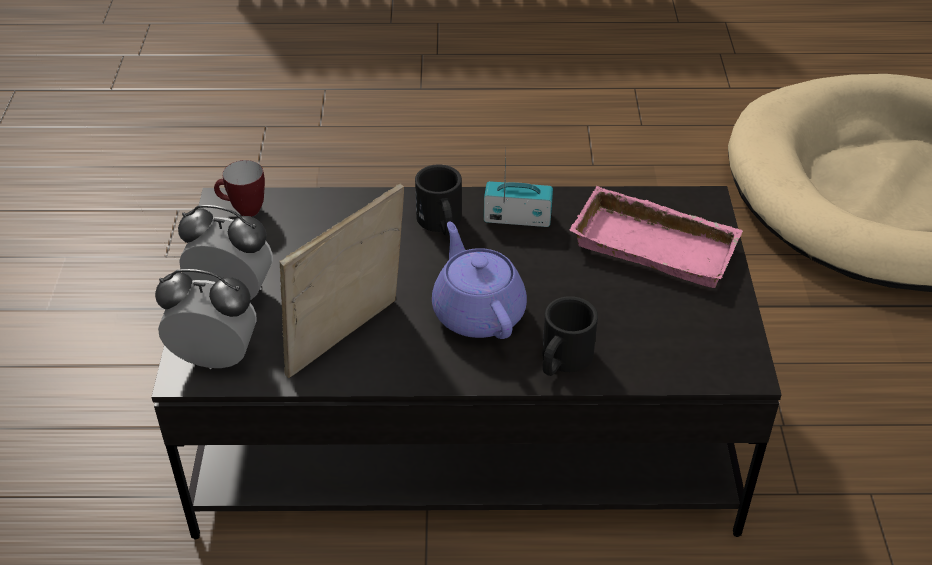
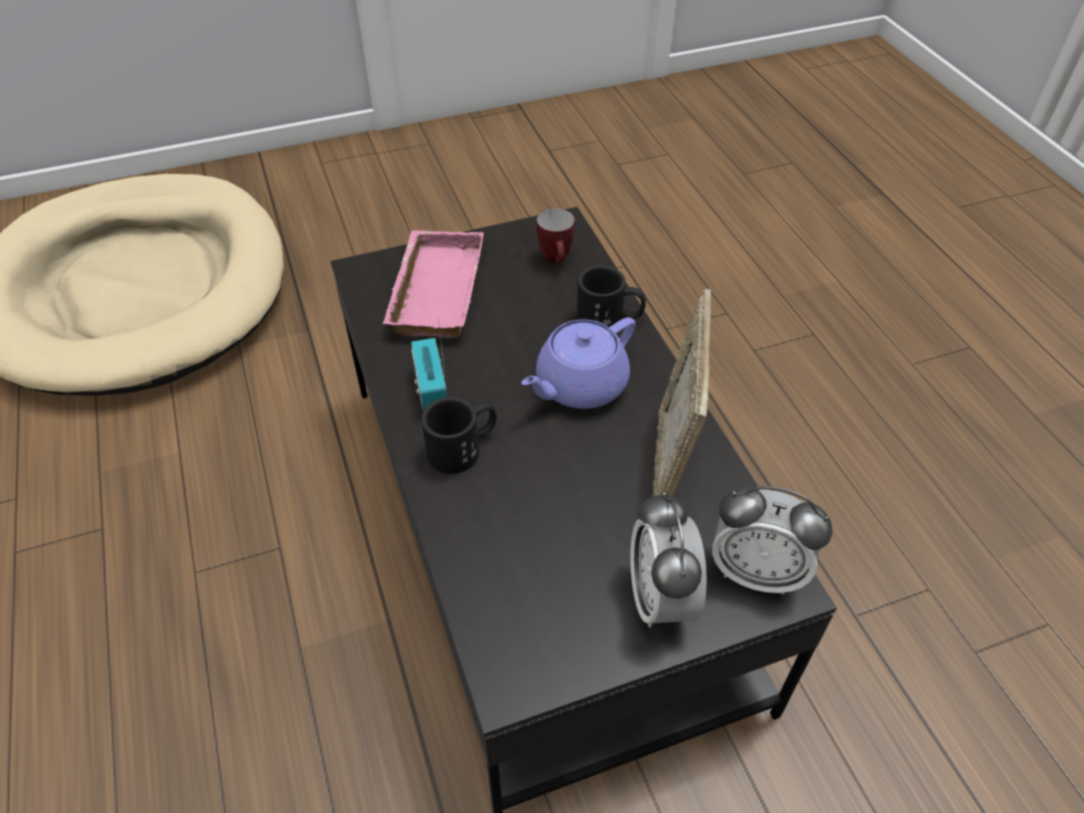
camera: 110 degrees left, 5 degrees up
alarm clock [155,269,257,369] -> alarm clock turned 60 degrees counterclockwise [712,486,833,595]
mug [214,160,265,217] -> mug moved to [536,208,575,263]
picture frame [280,184,404,378] -> picture frame turned 75 degrees clockwise [652,289,711,497]

